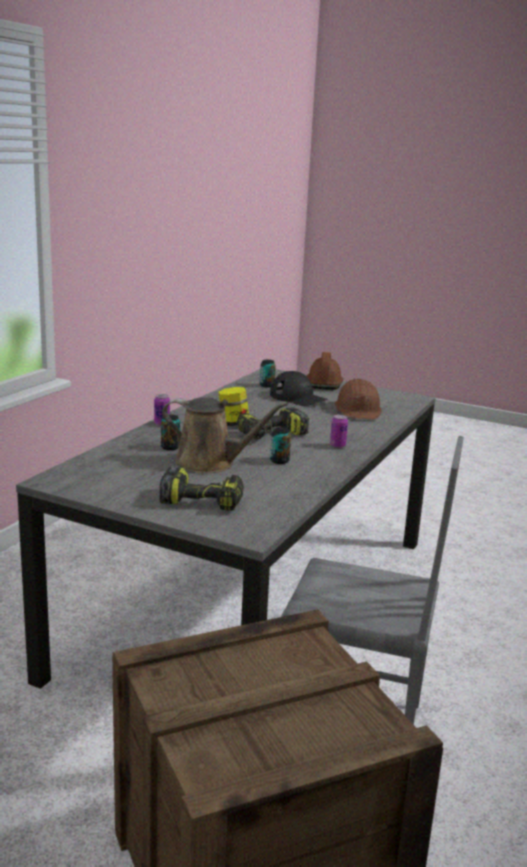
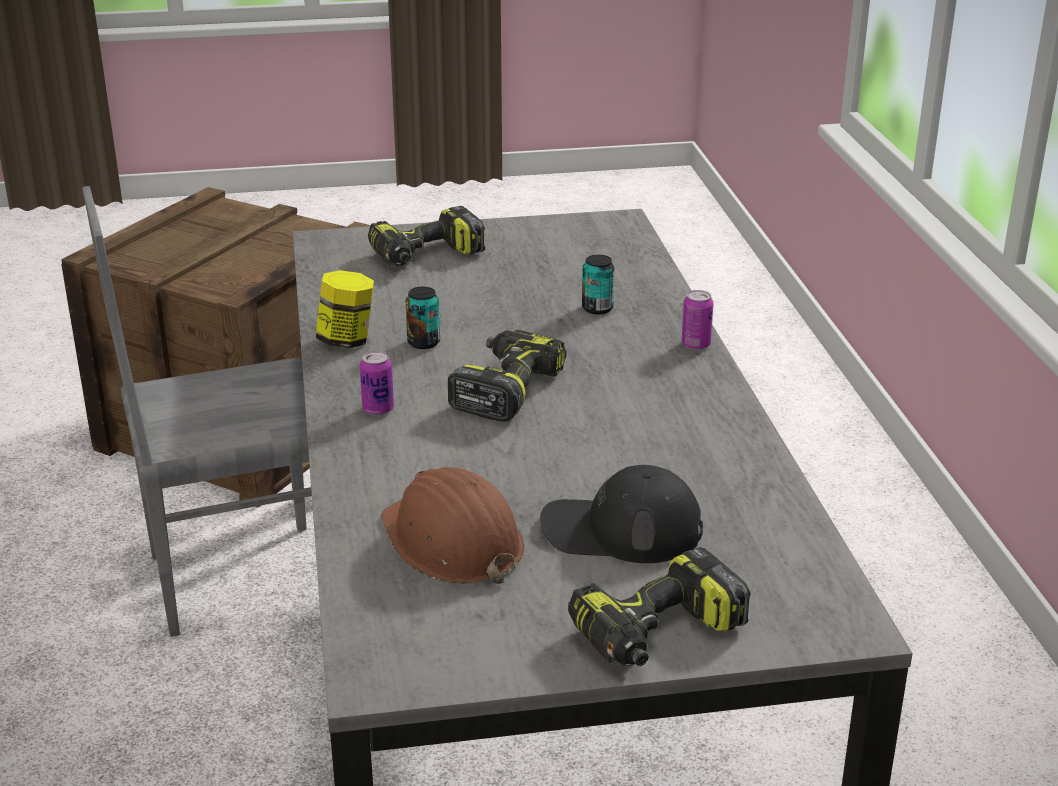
camera: 145 degrees right, 10 degrees up
brown watering can [162,397,288,473] -> none
jar [218,387,249,426] -> jar moved to [316,270,374,348]
can [260,360,276,388] -> none
brown hard hat [307,352,343,390] -> power drill [568,547,751,666]

